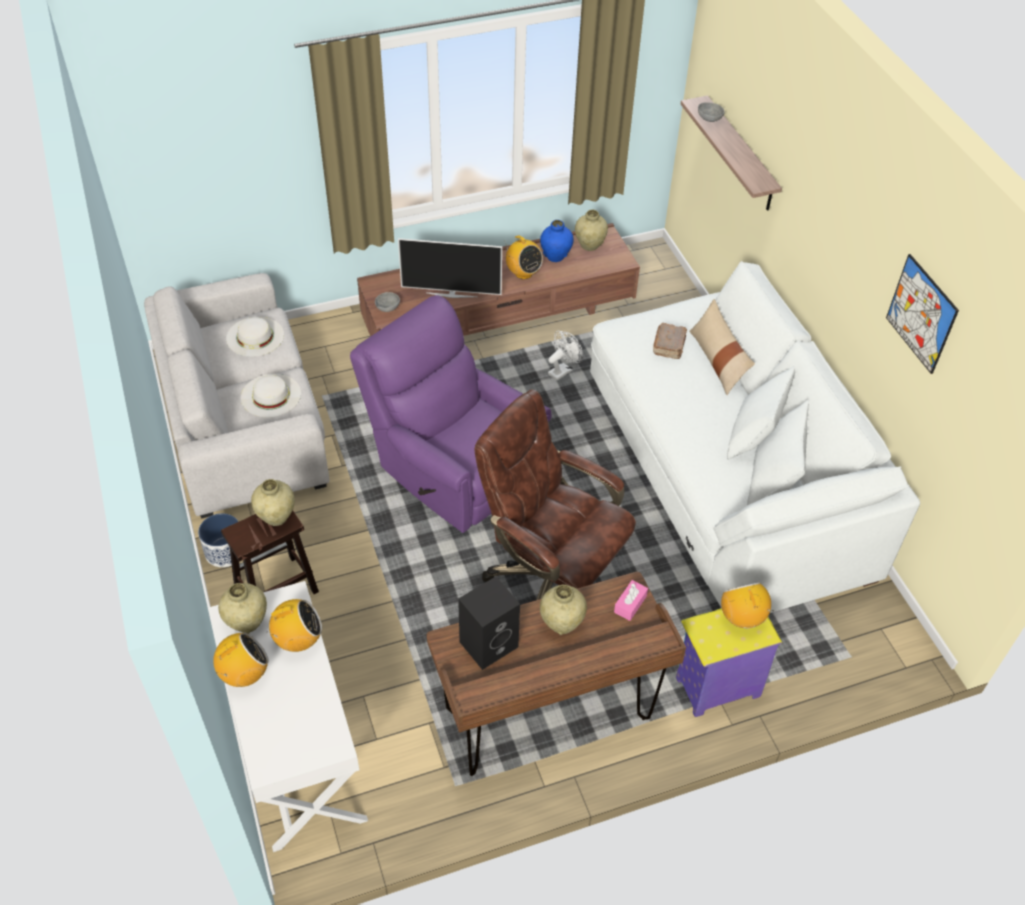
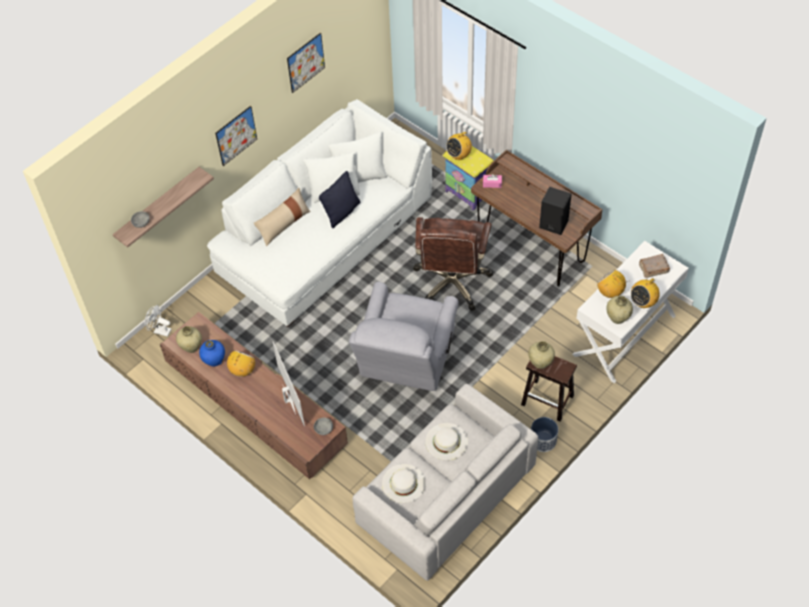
camera: 115 degrees left, 5 degrees up
radio [213,632,269,687] -> radio turned 75 degrees counterclockwise [631,278,660,308]
purple armchair [350,295,552,533] -> grey armchair [349,282,459,391]
beige vase [540,585,587,635] -> none
white fan [548,331,582,381] -> white fan moved to [145,305,172,337]
brown book [653,323,687,359] -> brown book moved to [639,254,670,278]
none -> picture [215,106,257,166]
none -> black pillow [319,171,360,228]

